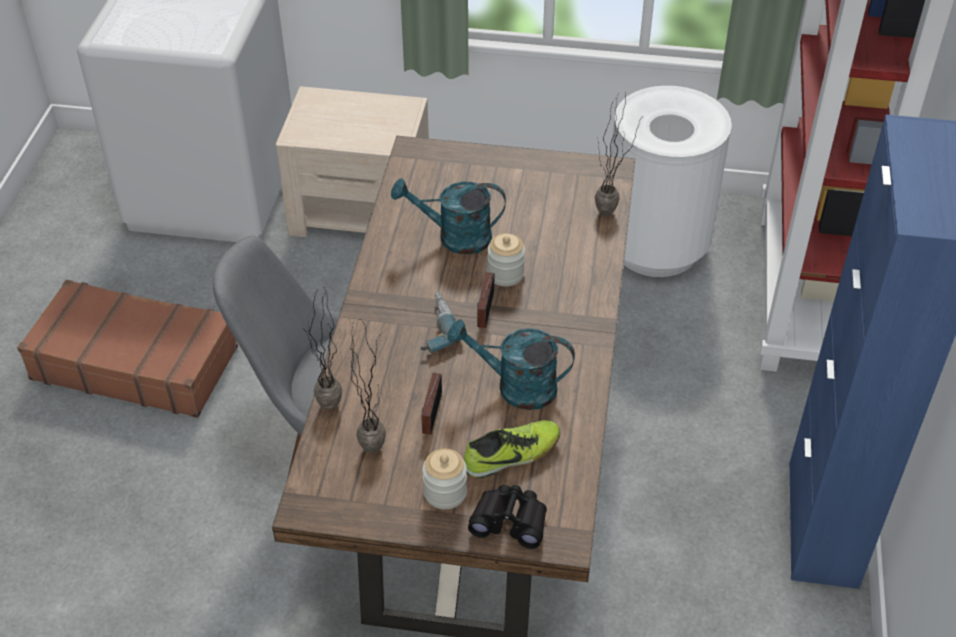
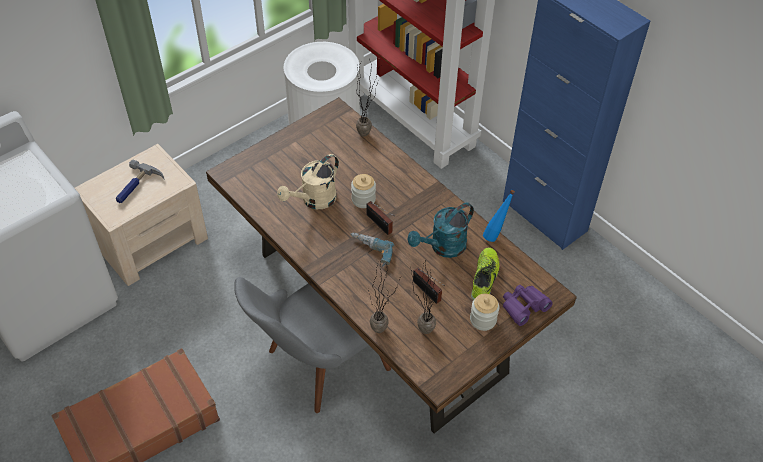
camera: 50 degrees left, 5 degrees up
turquoise watering can [391,178,506,255] -> beige watering can [277,154,339,209]
black binoculars [468,485,547,549] -> purple binoculars [503,285,553,326]
none -> hammer [116,159,165,203]
none -> blue bottle [483,190,515,242]

